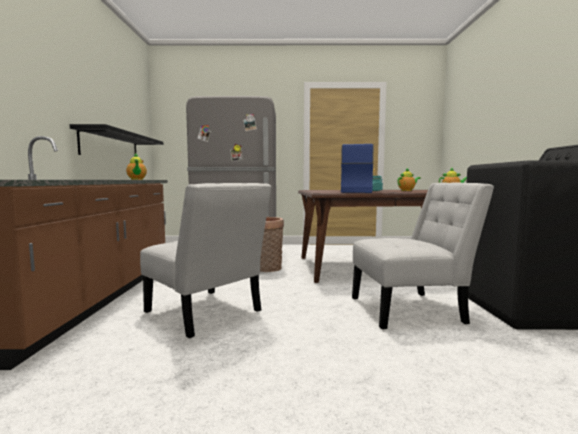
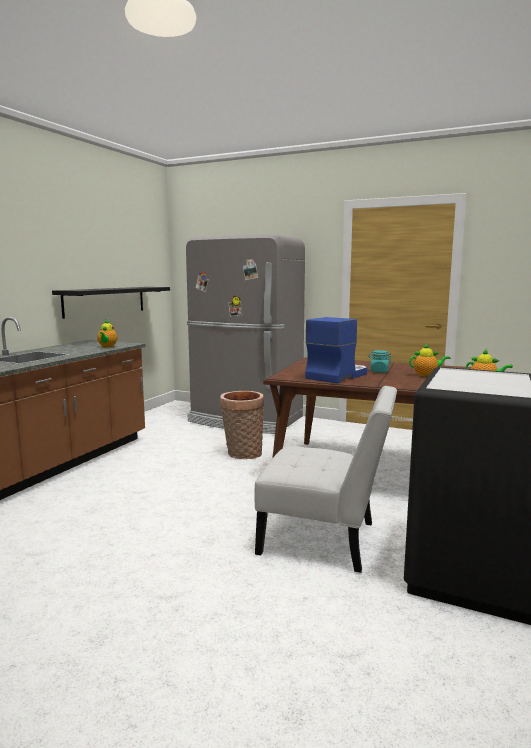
camera: 25 degrees right, 5 degrees up
white chair [140,183,271,338] -> none

